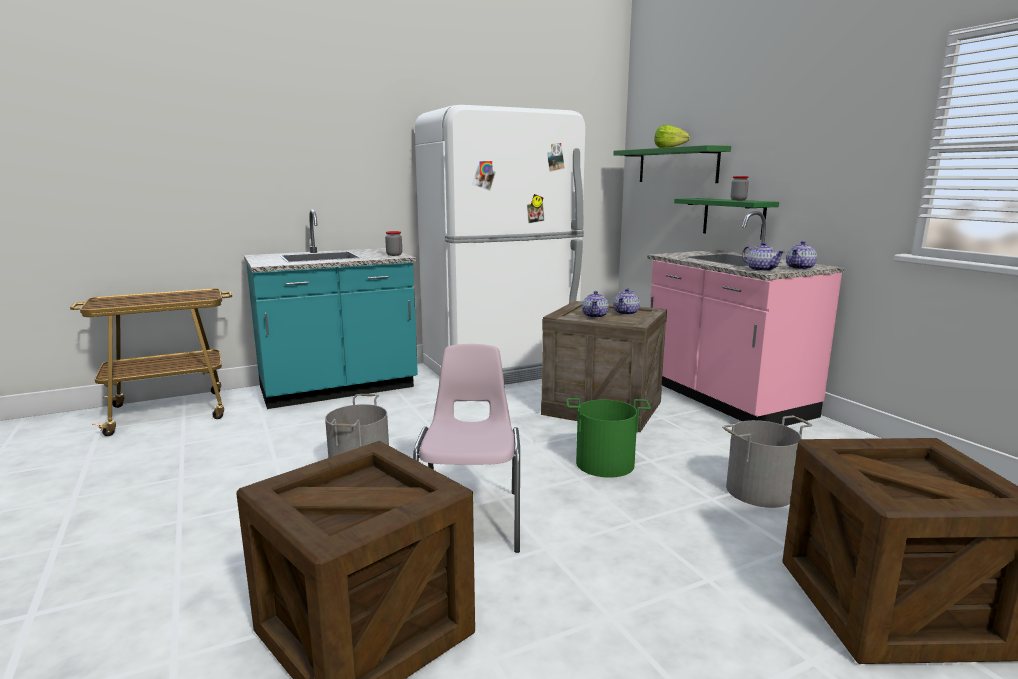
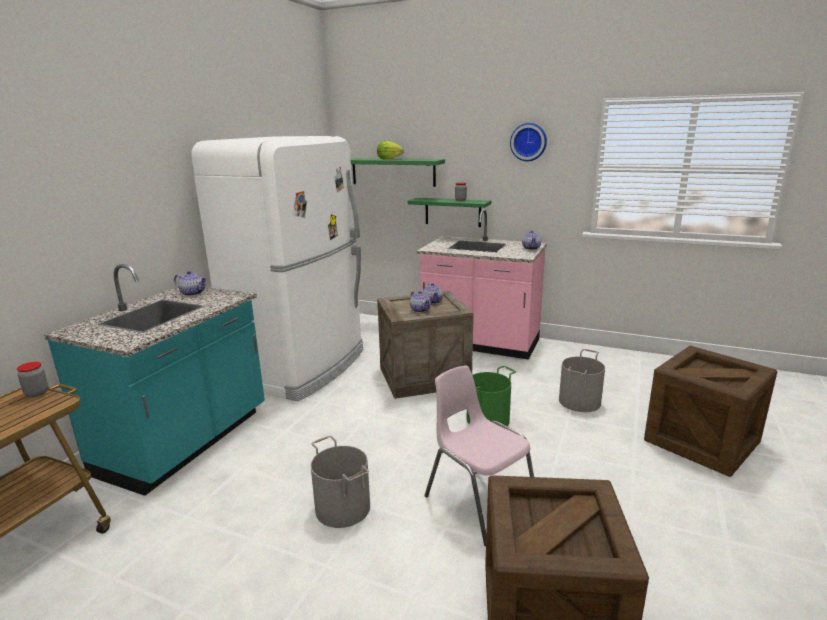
camera: 40 degrees left, 5 degrees up
jar [385,231,402,256] -> jar moved to [17,362,49,397]
teapot [742,242,785,272] -> teapot moved to [174,271,207,296]
none -> wall clock [510,123,547,161]

